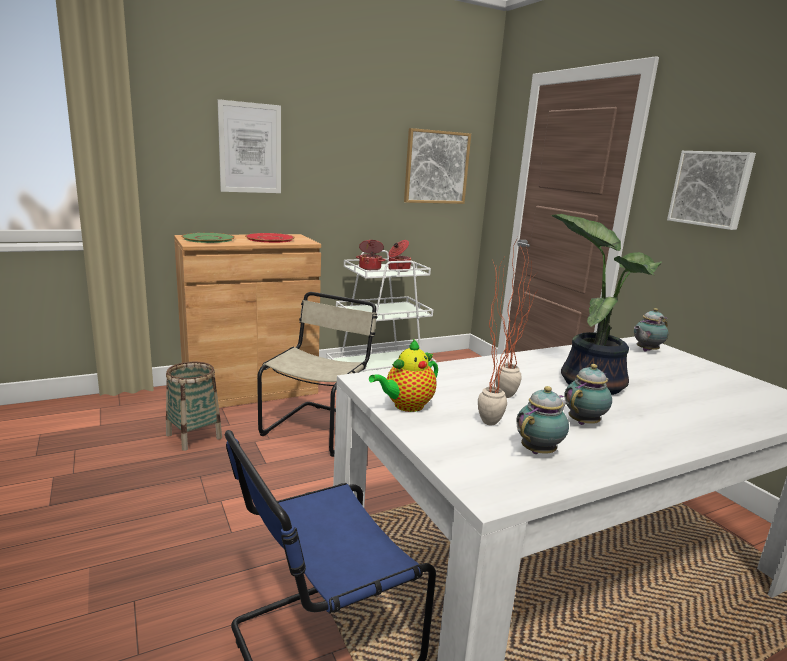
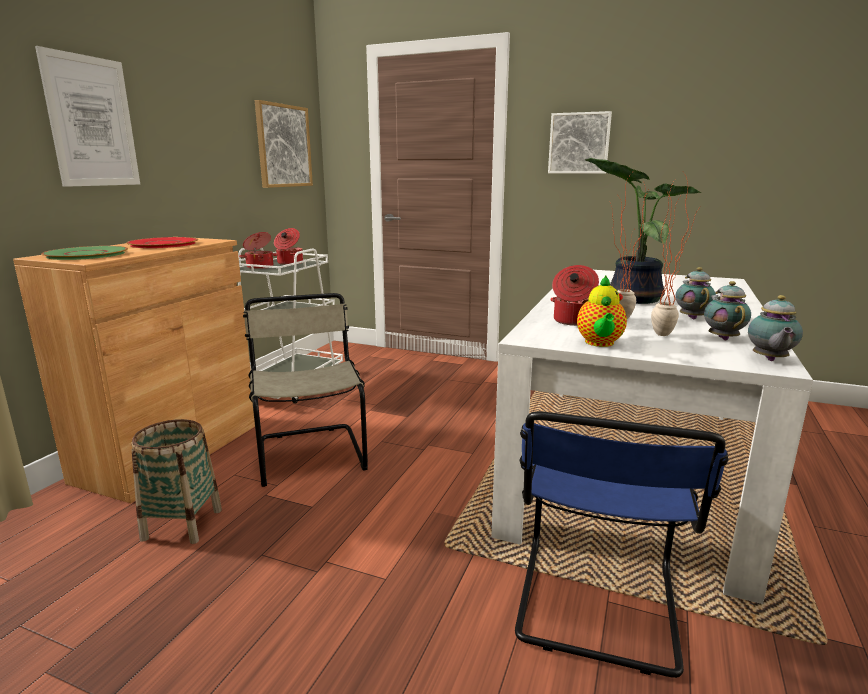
camera: 40 degrees left, 0 degrees up
teapot [634,308,669,352] -> teapot moved to [748,295,803,361]
none -> cooking pot [550,265,599,326]

